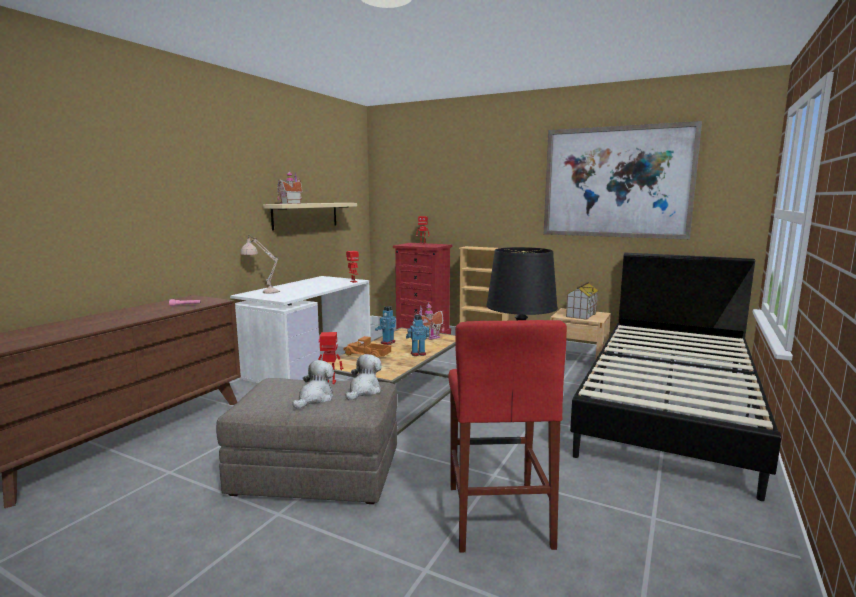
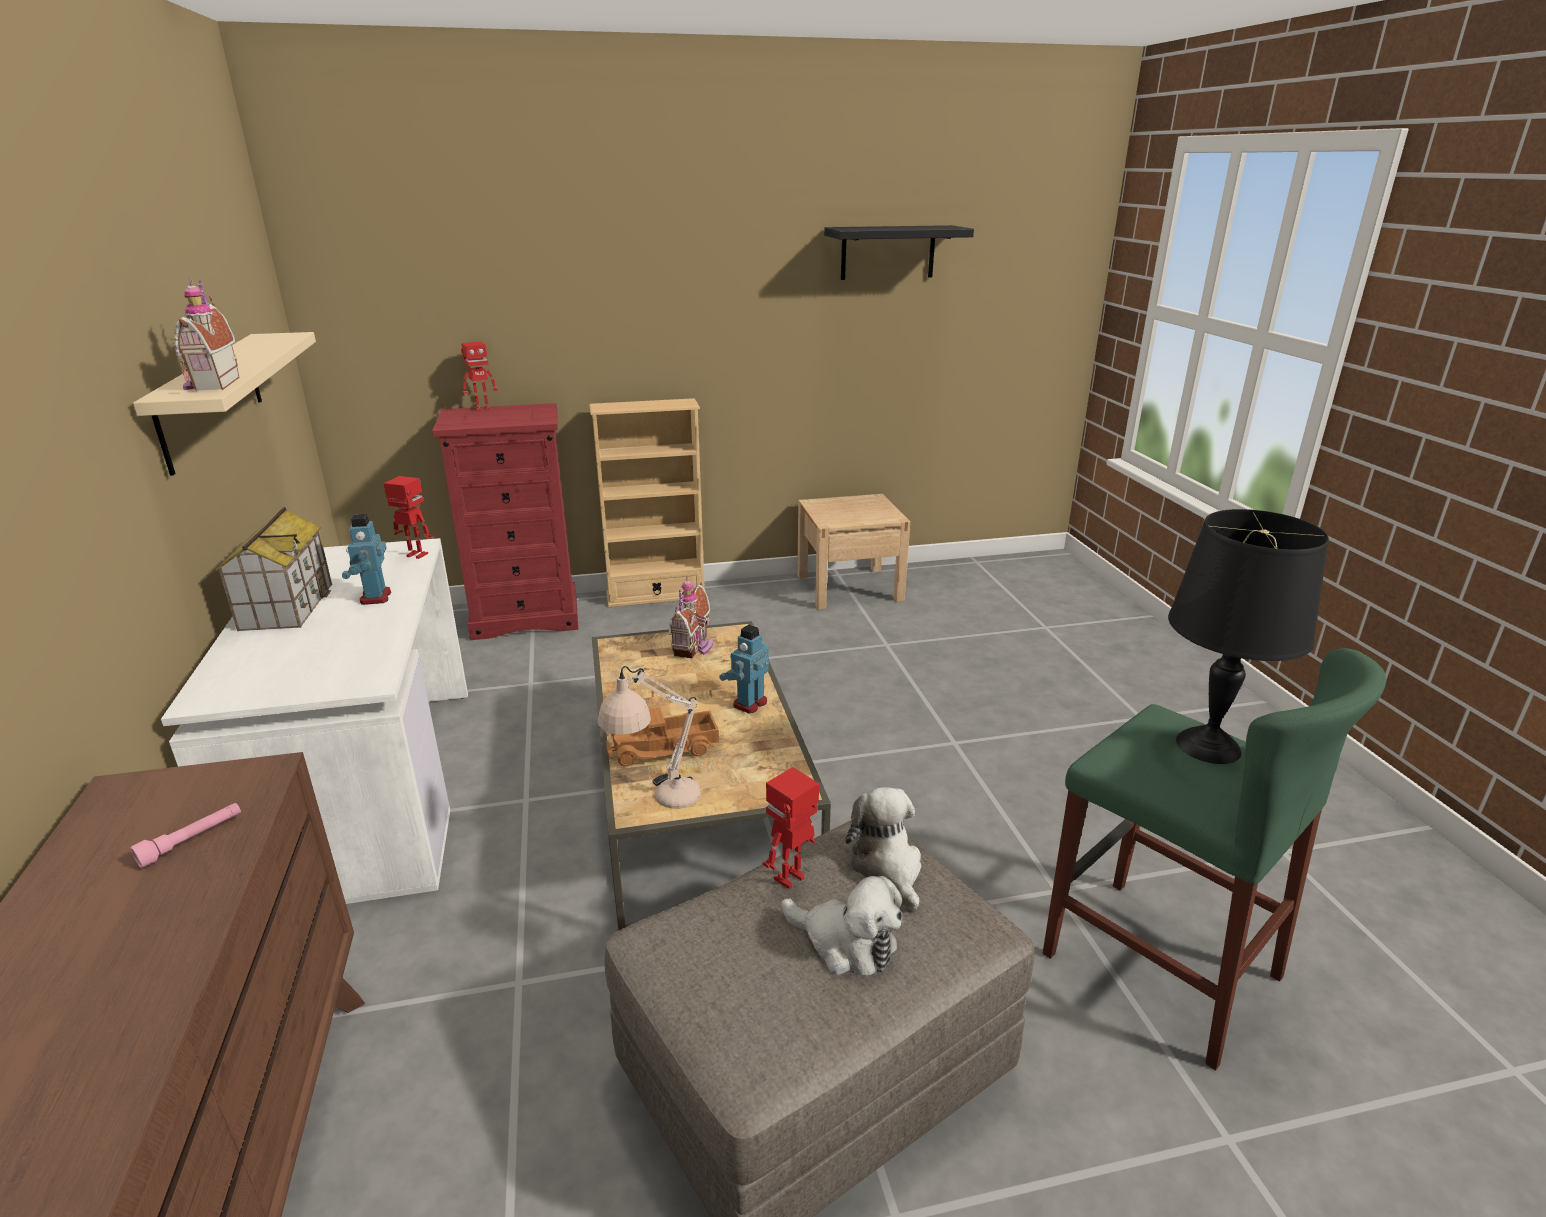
camera: 40 degrees left, 15 degrees up
beige table lamp [240,235,280,294] -> beige table lamp moved to [598,666,701,809]
plush toy [293,360,334,409] -> plush toy turned 135 degrees clockwise [781,876,903,976]
toy robot [375,306,396,345] -> toy robot moved to [342,514,391,605]
red stool [448,320,567,552] -> green stool [1043,648,1386,1071]
picture [544,121,702,239] -> black shelf [824,225,974,280]
toy house [566,282,598,320] -> toy house moved to [215,507,332,631]
black bed [570,253,781,501] -> none

